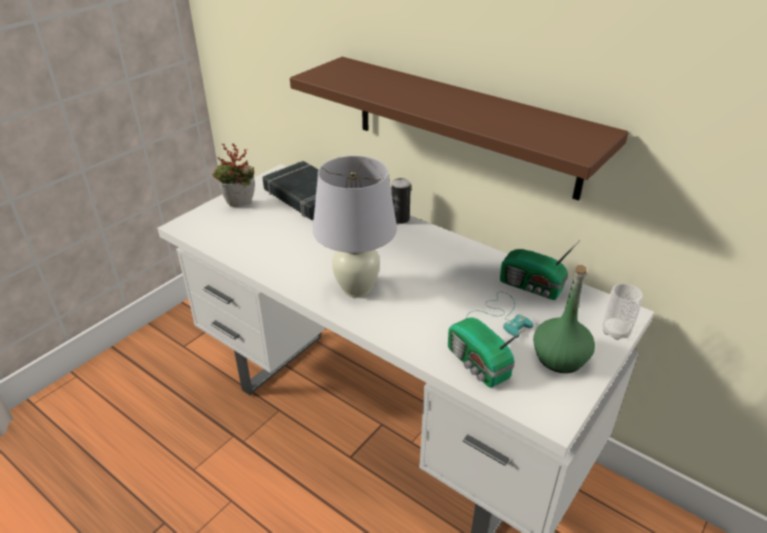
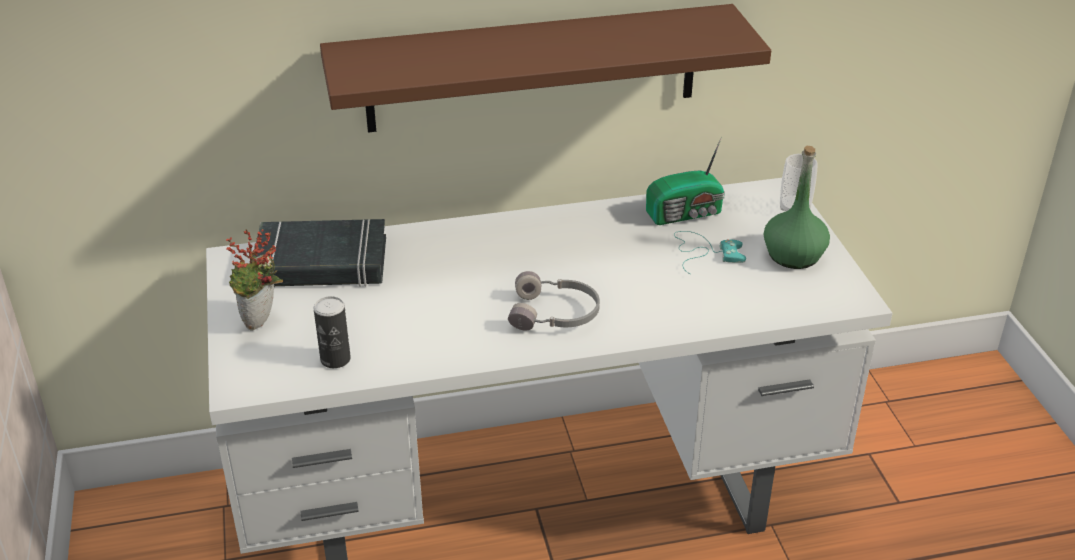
camera: 50 degrees left, 0 degrees up
white table lamp [312,156,397,298] -> grey headphones [508,271,600,330]
can [392,178,411,224] -> can moved to [314,296,351,368]
radio [448,317,525,388] -> none

